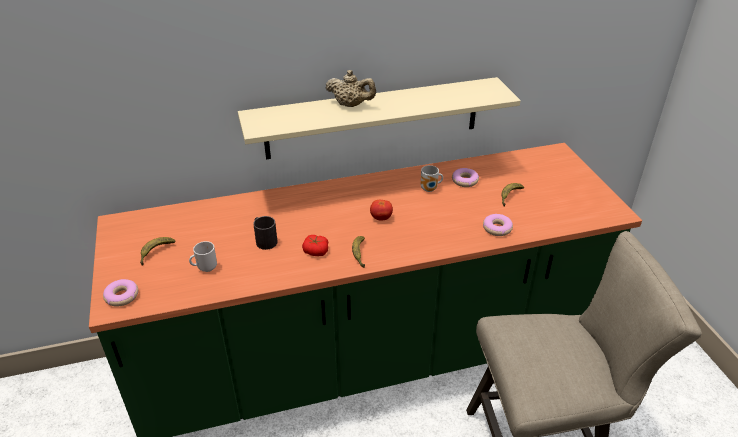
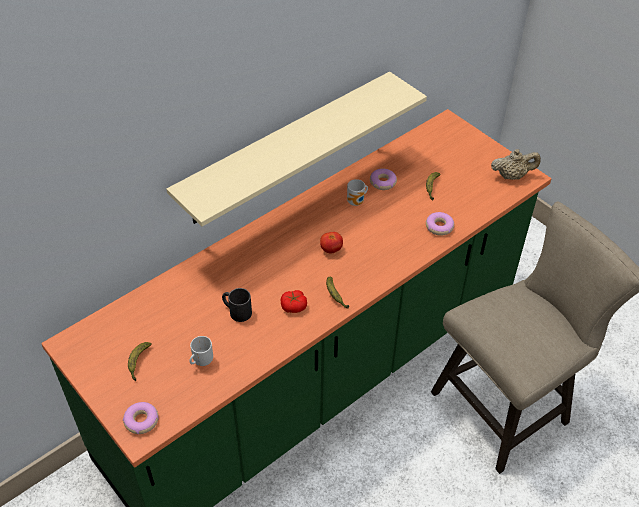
camera: 25 degrees left, 10 degrees up
beige teapot [326,70,376,107] -> beige teapot moved to [491,149,541,180]

